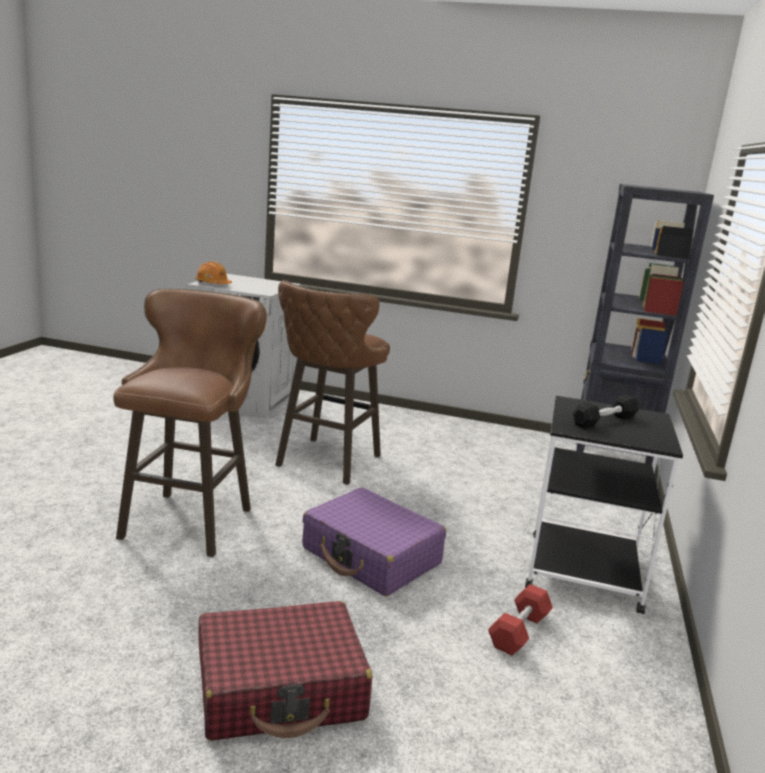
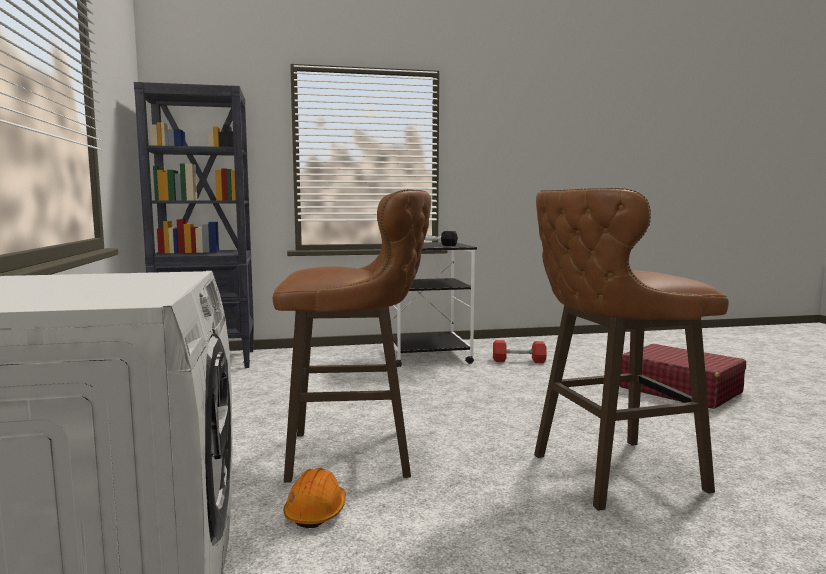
camera: 115 degrees left, 10 degrees down
orange hard hat [195,261,232,284] -> orange hard hat moved to [283,468,346,528]
purple suitcase [302,487,446,596] -> none

